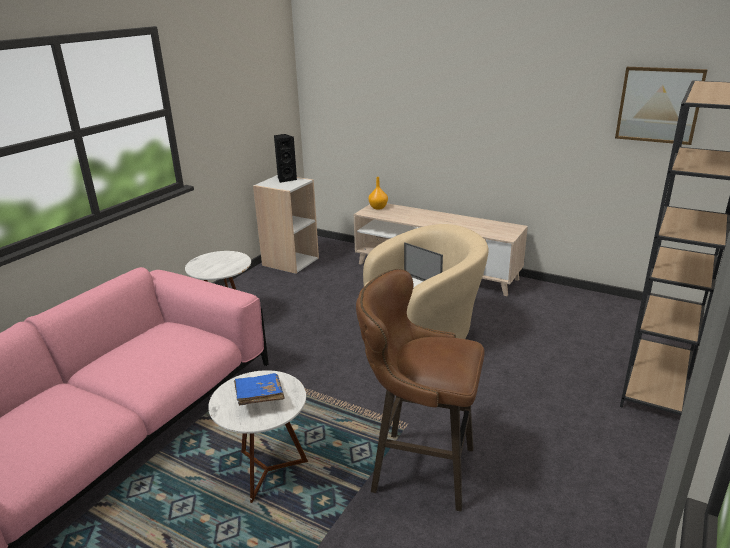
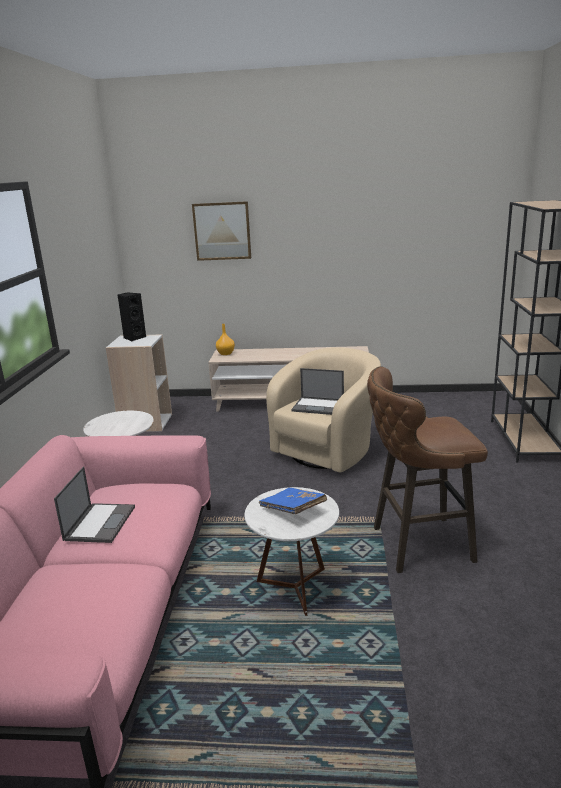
camera: 25 degrees left, 5 degrees down
picture [615,67,708,145] -> picture moved to [192,201,251,261]
none -> laptop [54,466,135,543]

